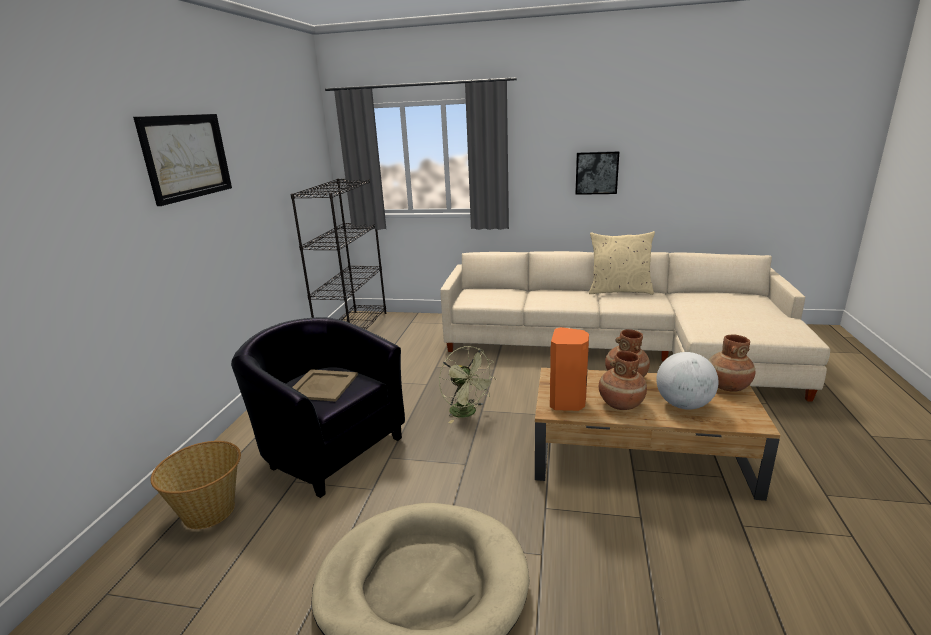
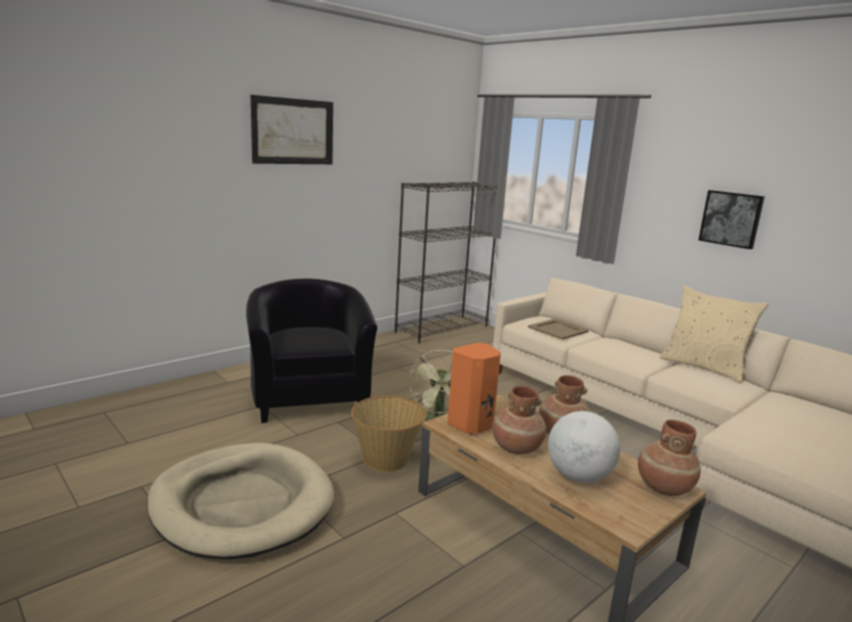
camera: 35 degrees right, 5 degrees down
basket [151,441,241,529] -> basket moved to [351,396,427,472]
beige tray [292,369,358,402] -> beige tray moved to [528,319,589,340]

